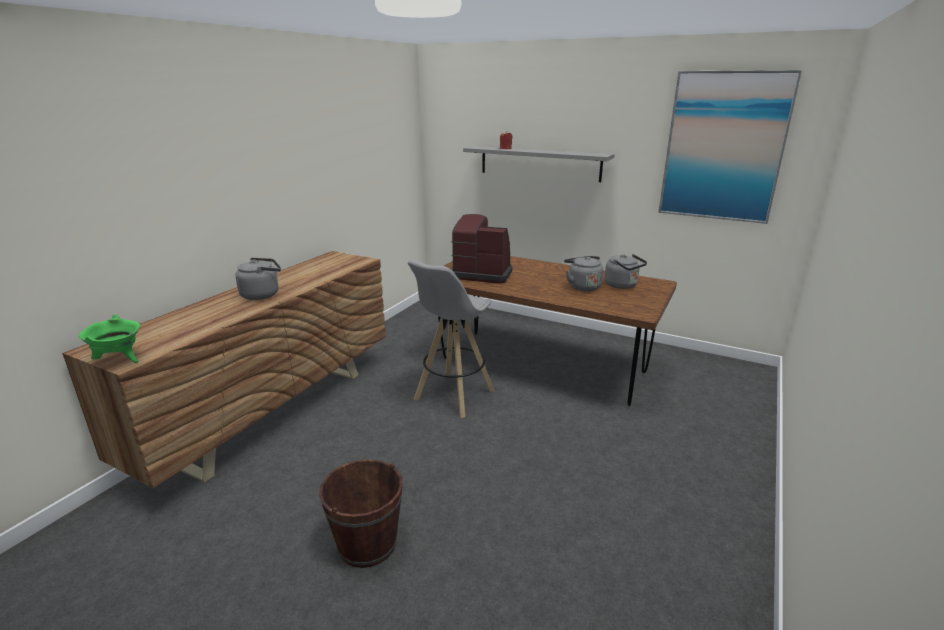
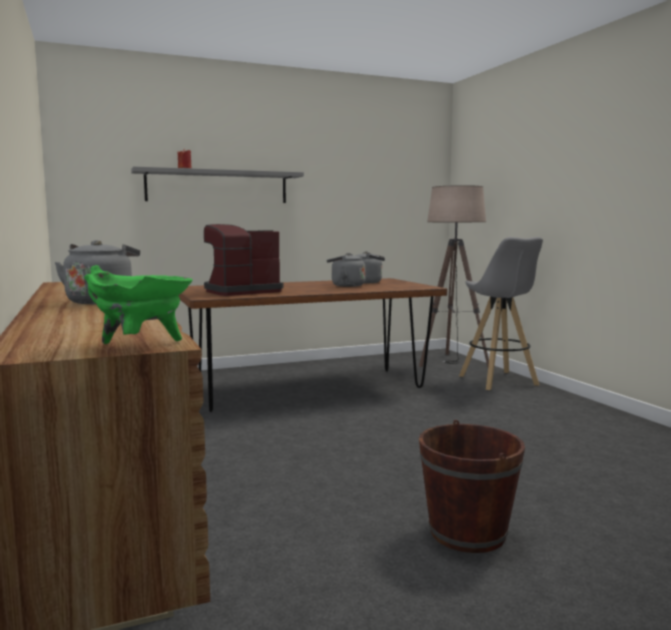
camera: 50 degrees left, 15 degrees down
grey stool [408,260,495,418] -> grey stool moved to [459,237,543,390]
picture [658,70,802,224] -> none
none -> floor lamp [419,185,489,367]

